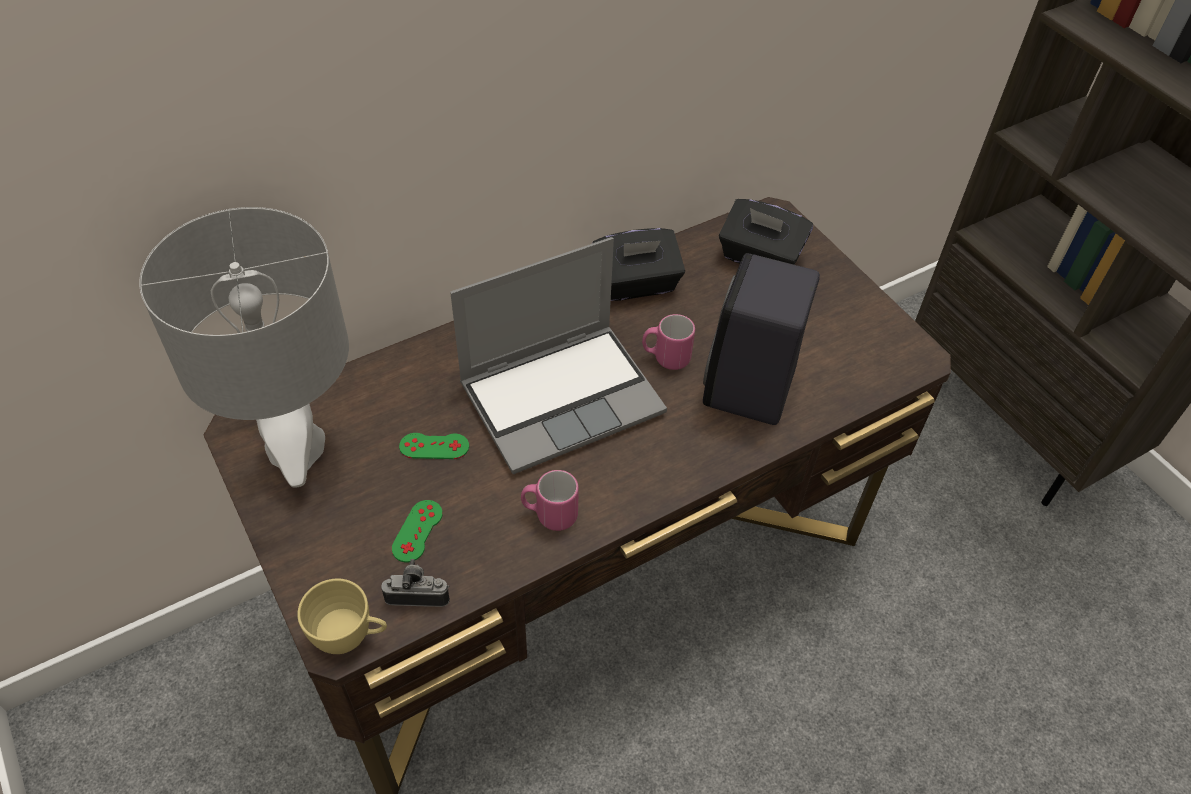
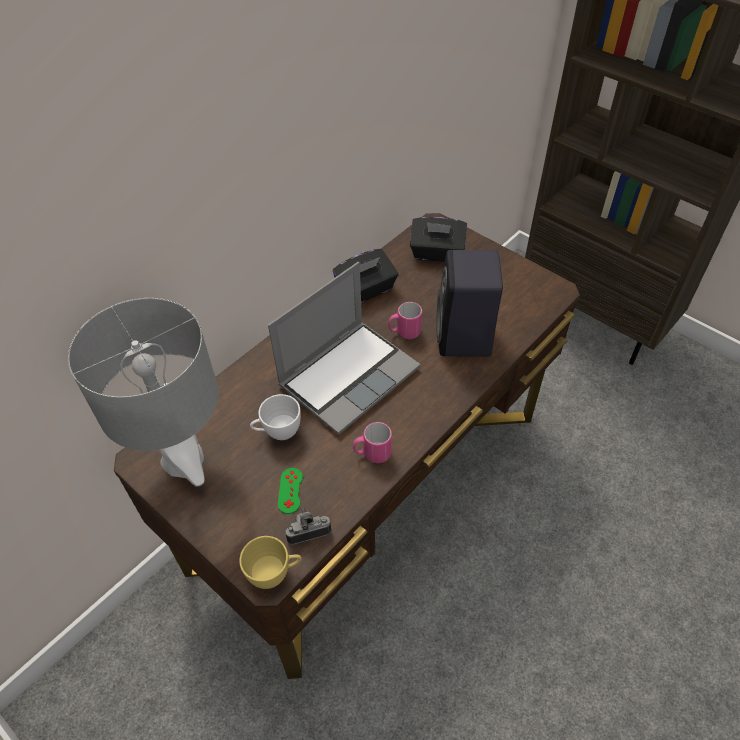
camera: 15 degrees left, 0 degrees up
green game controller [399,433,469,459] -> white cup [250,394,301,440]

